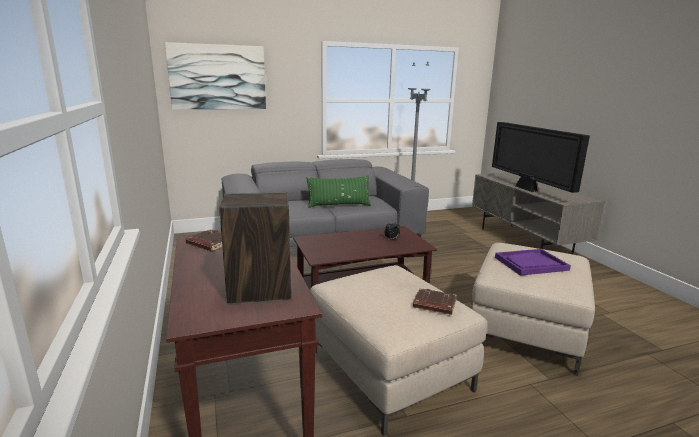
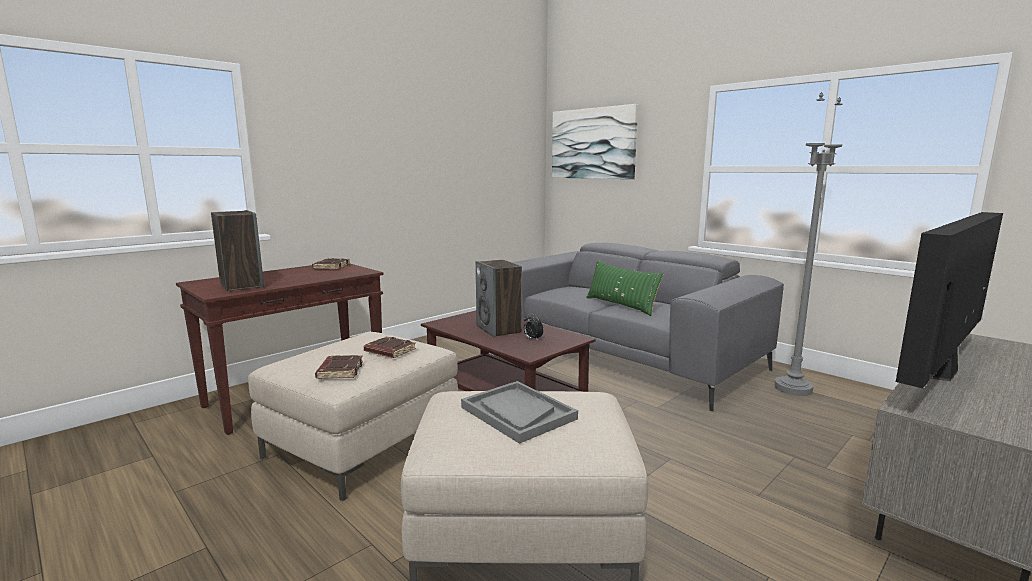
camera: 65 degrees right, 5 degrees down
purple tray [495,249,571,276] -> grey tray [461,381,578,444]
none -> brown book [364,336,416,358]
none -> speaker [476,260,522,337]

